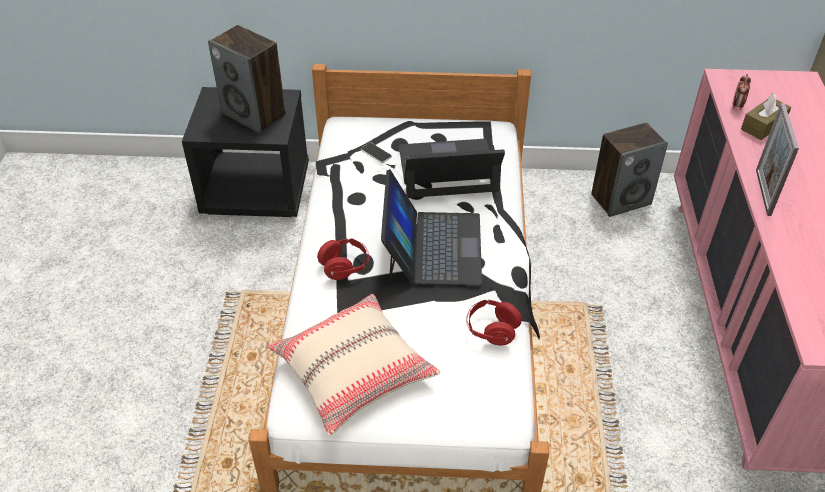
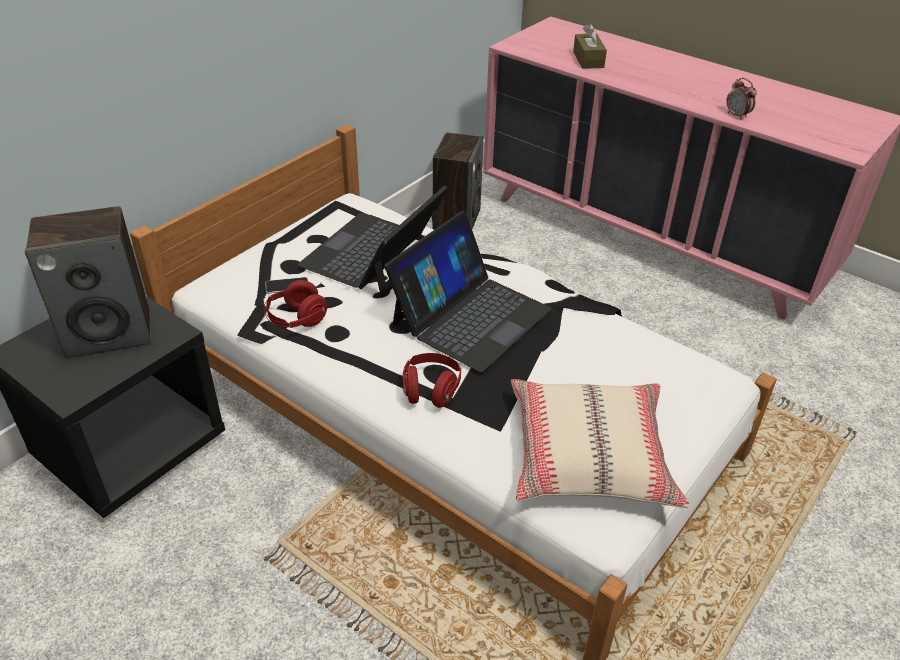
camera: 55 degrees left, 5 degrees down
laptop [381,169,482,285] -> laptop turned 90 degrees clockwise [385,211,552,373]
red headphones [466,300,522,346] -> red headphones moved to [264,280,327,329]
alarm clock [732,74,751,110] -> alarm clock moved to [727,78,757,120]
picture frame [756,103,799,216] -> none

